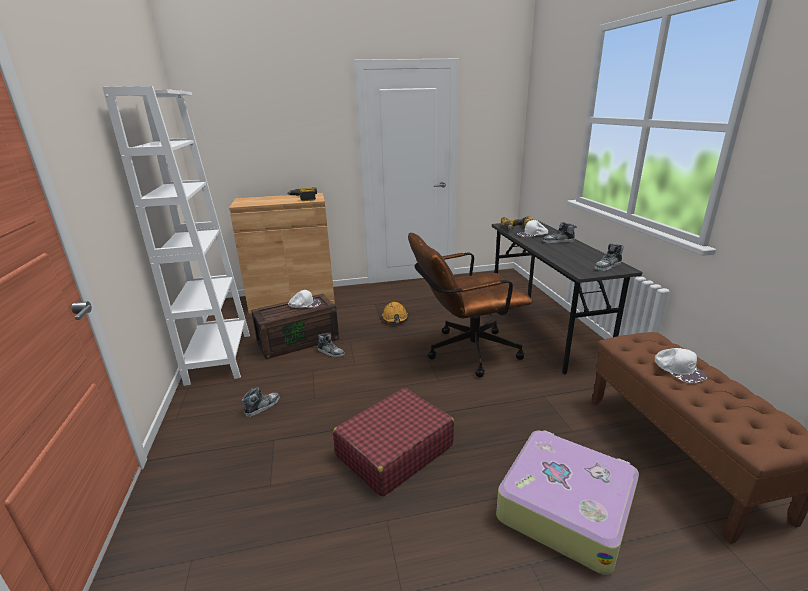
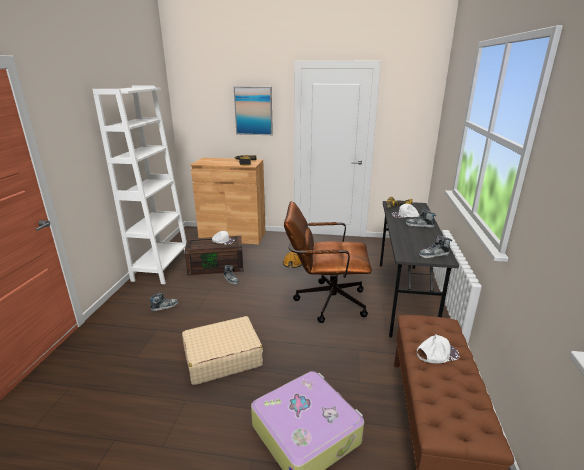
camera: 20 degrees right, 0 degrees up
red suitcase [333,388,454,497] -> beige suitcase [182,316,263,385]
white cap [655,348,707,383] -> white cap turned 105 degrees counterclockwise [417,334,459,364]
none -> picture [234,87,273,135]

